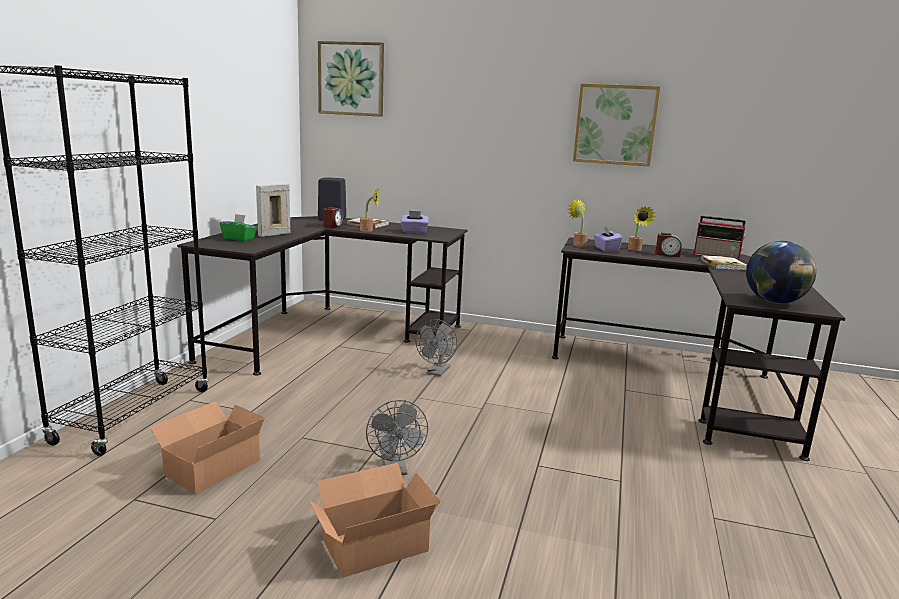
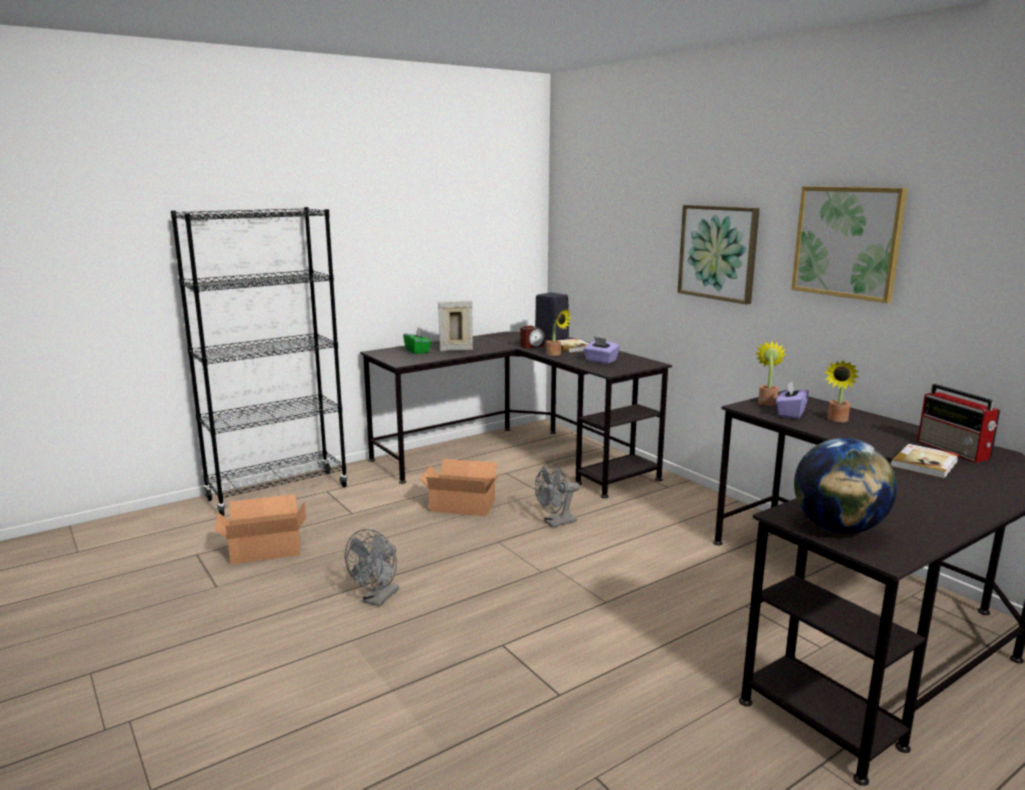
camera: 40 degrees right, 0 degrees up
cardboard box [308,463,441,578] -> cardboard box moved to [420,459,502,516]
picture [318,41,384,117] -> picture moved to [677,205,760,305]
alarm clock [655,233,682,257] -> none

